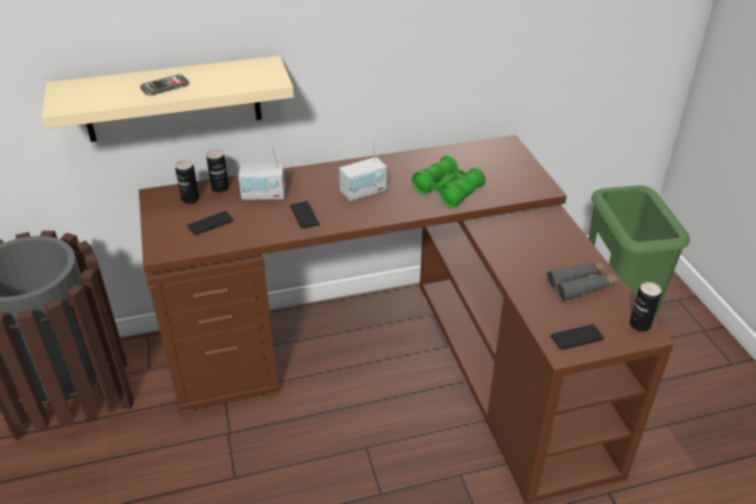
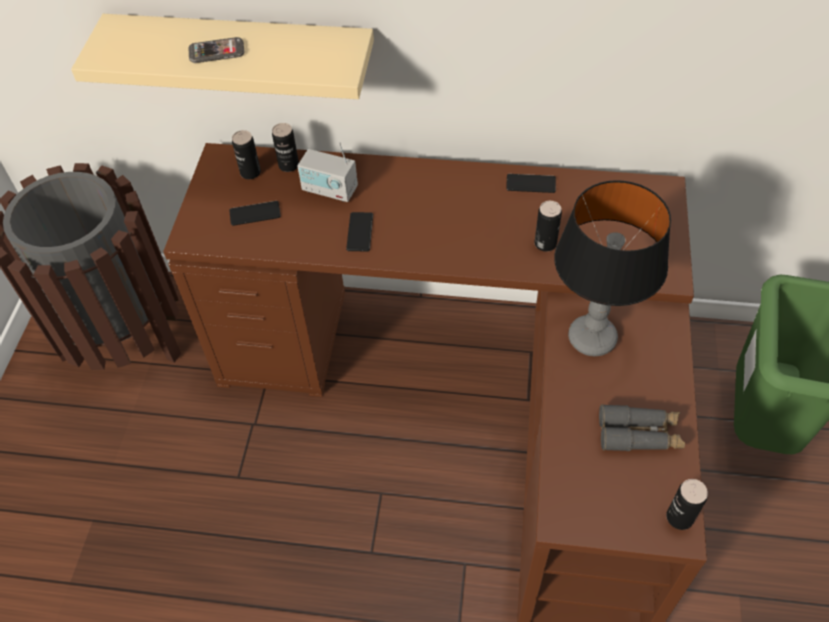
camera: 25 degrees right, 15 degrees up
radio [339,141,387,202] -> none
green binoculars [412,156,486,208] -> can [534,201,562,252]
phone [551,324,604,350] -> phone moved to [506,174,556,193]
none -> table lamp [554,180,671,356]

